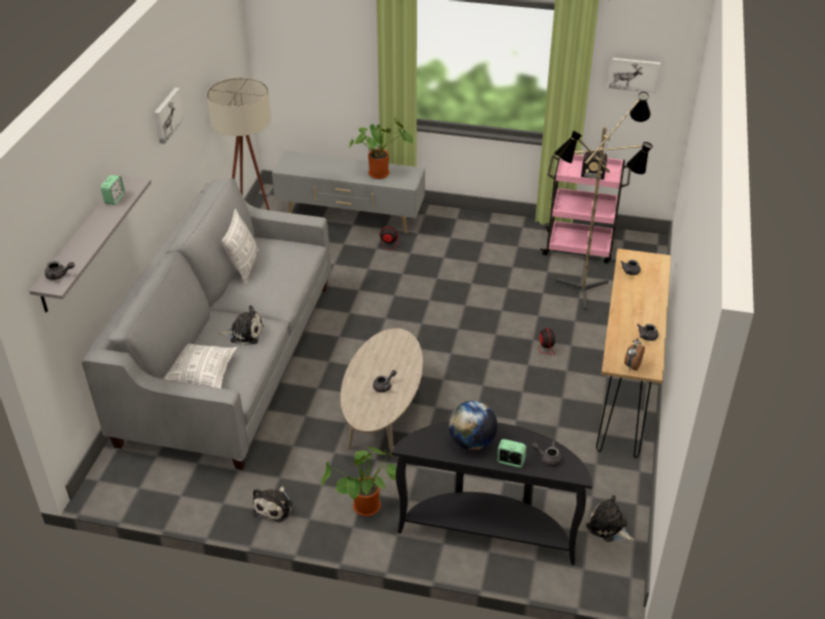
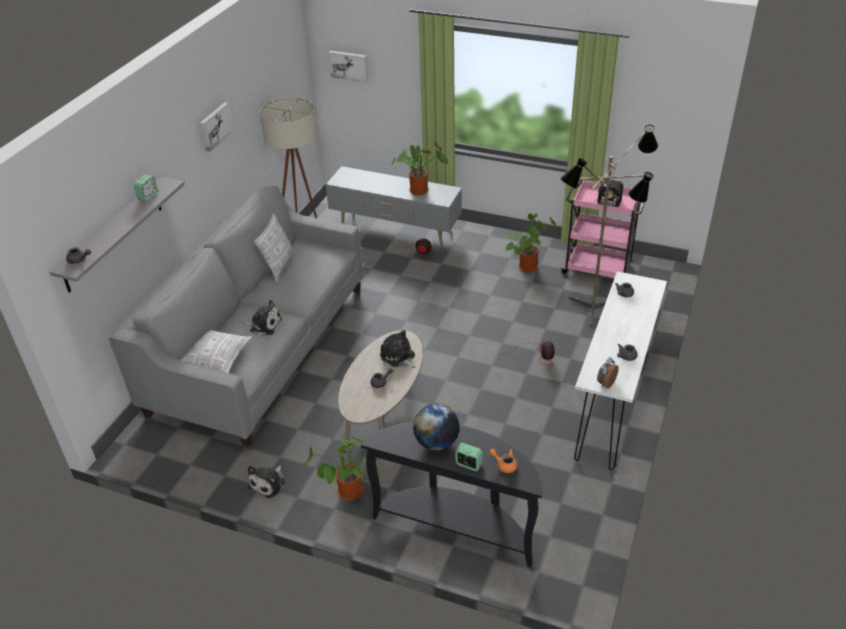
camera: 10 degrees right, 0 degrees up
grey teapot [532,441,562,467] -> orange teapot [490,449,517,473]
plush toy [586,495,634,542] -> plush toy moved to [380,330,416,368]
brown console table [596,249,671,458] -> white console table [574,271,667,470]
picture [609,58,661,93] -> picture moved to [329,51,368,83]
none -> potted plant [505,213,557,272]

